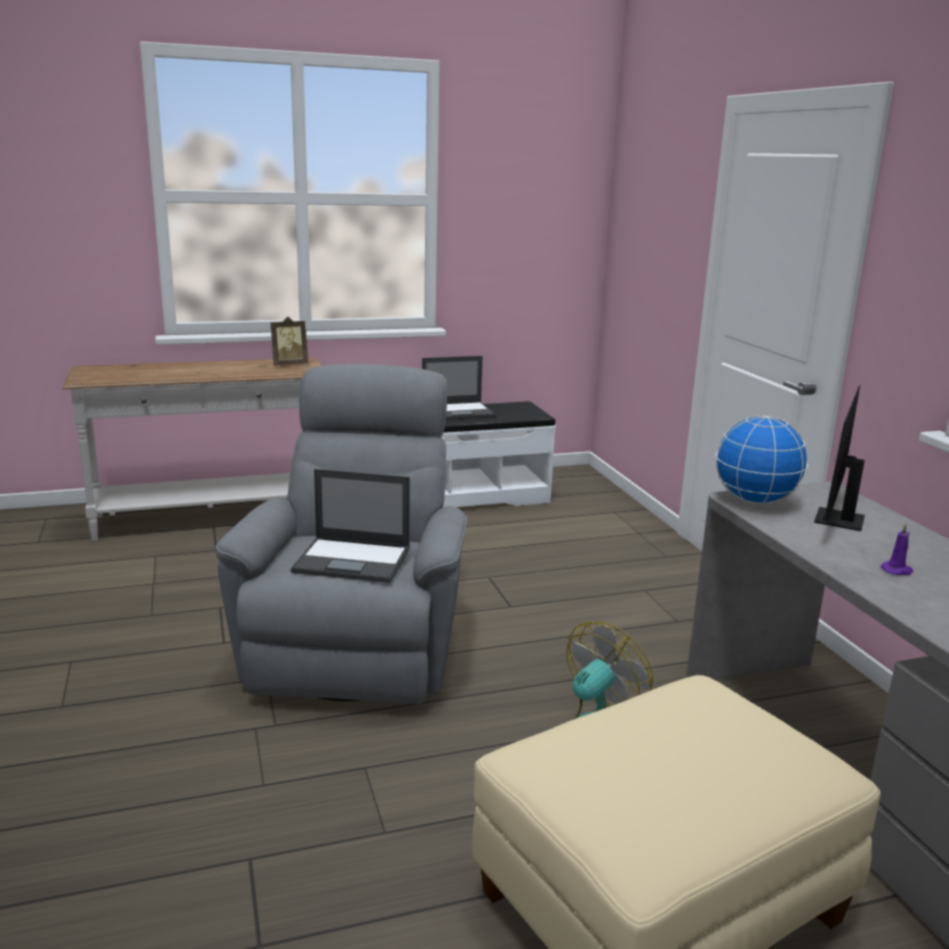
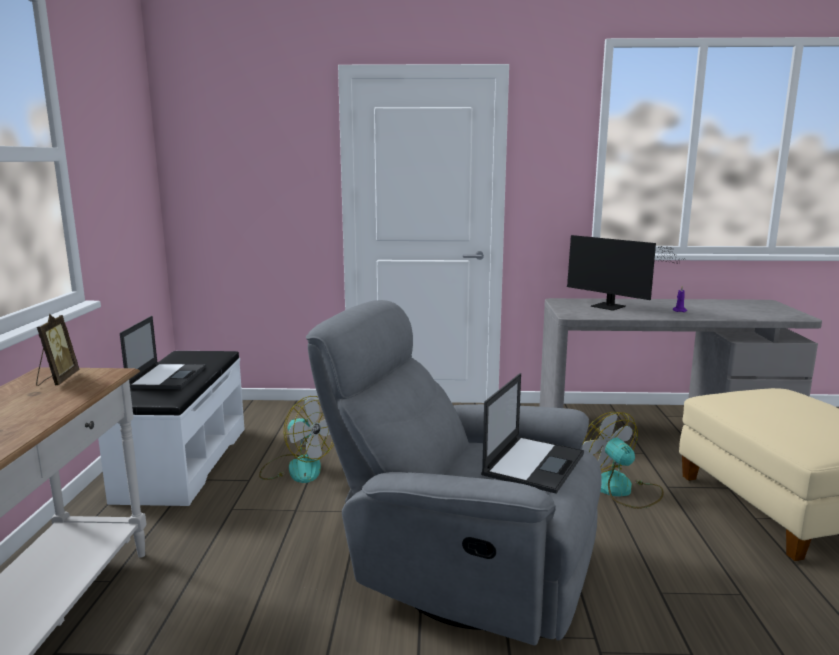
camera: 70 degrees left, 5 degrees down
globe [715,415,808,504] -> none
none -> fan [259,396,334,483]

